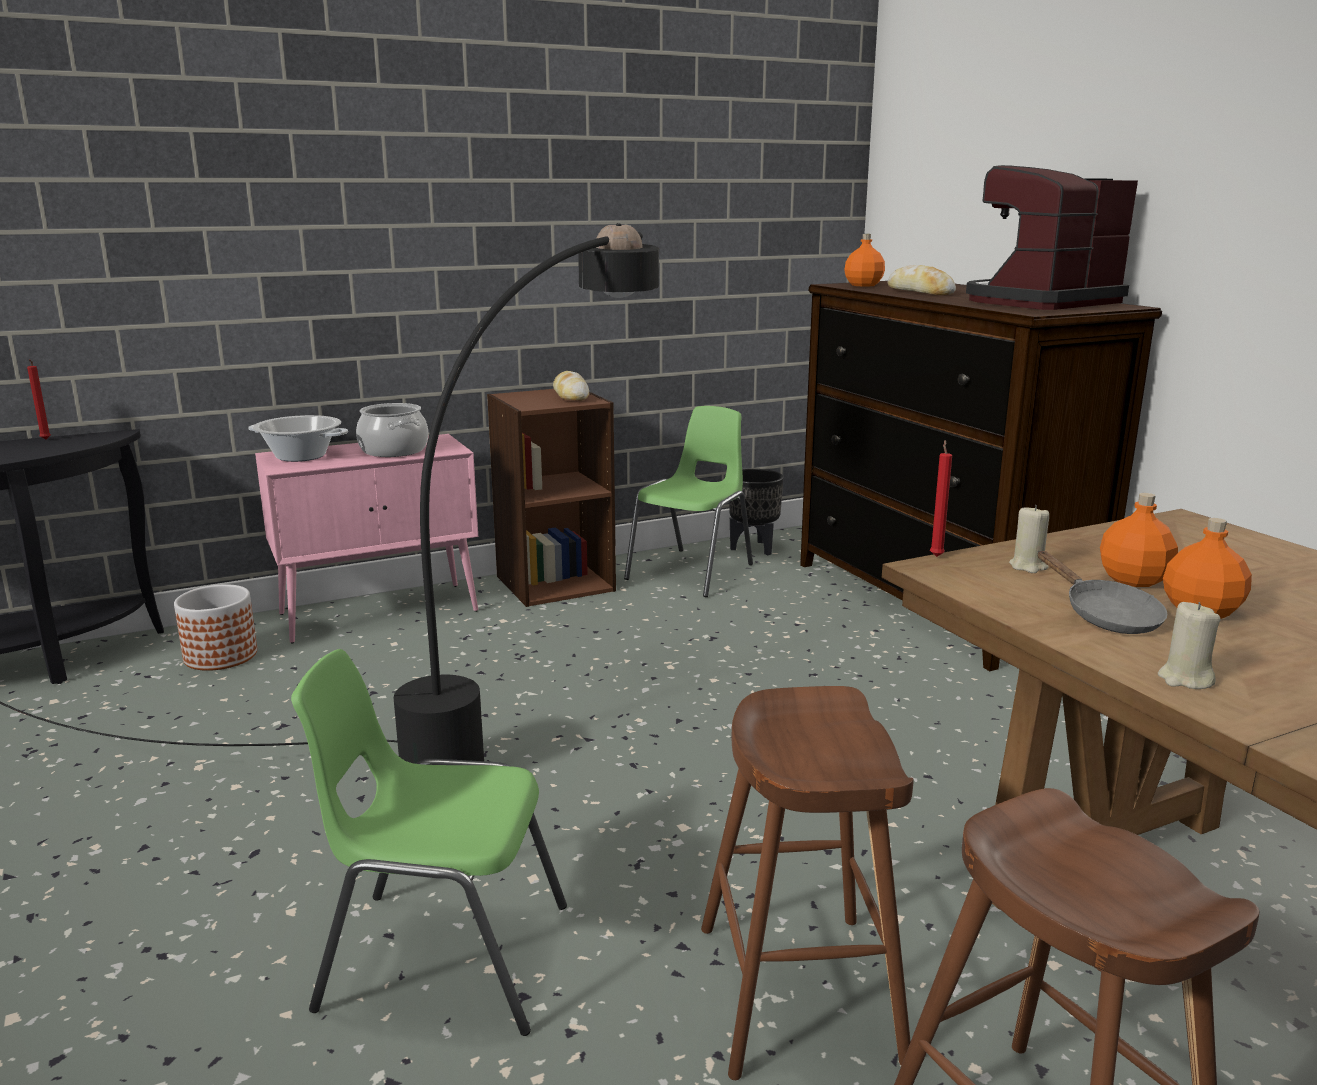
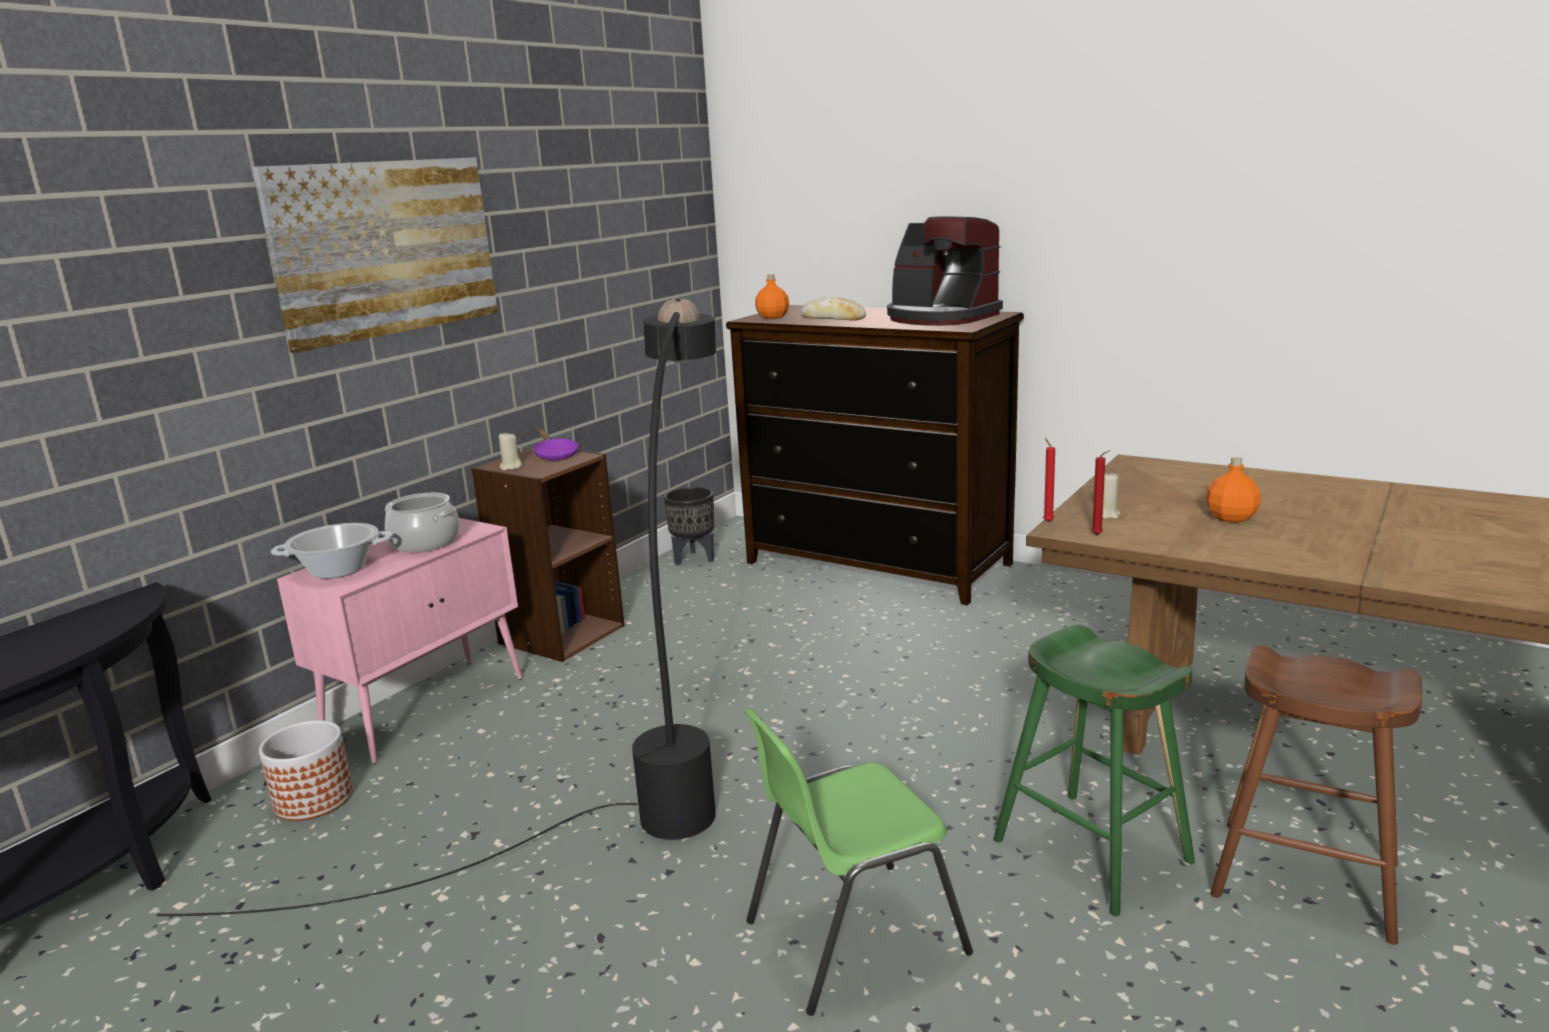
camera: 30 degrees left, 0 degrees up
red candle [27,359,51,440] -> red candle moved to [1091,450,1111,535]
bread [553,371,589,401] -> purple frying pan [533,428,578,460]
green chair [624,406,753,597] -> none
brown stool [701,686,913,1080] -> green stool [994,625,1195,916]
coffee machine [966,165,1138,310] -> coffee machine turned 75 degrees counterclockwise [887,216,1003,326]
grey frying pan [1037,551,1167,634] -> none
orange bottle [1100,493,1178,587] -> none
beige candle [1158,602,1221,689] -> beige candle moved to [499,432,522,470]
none -> picture [252,158,498,353]

